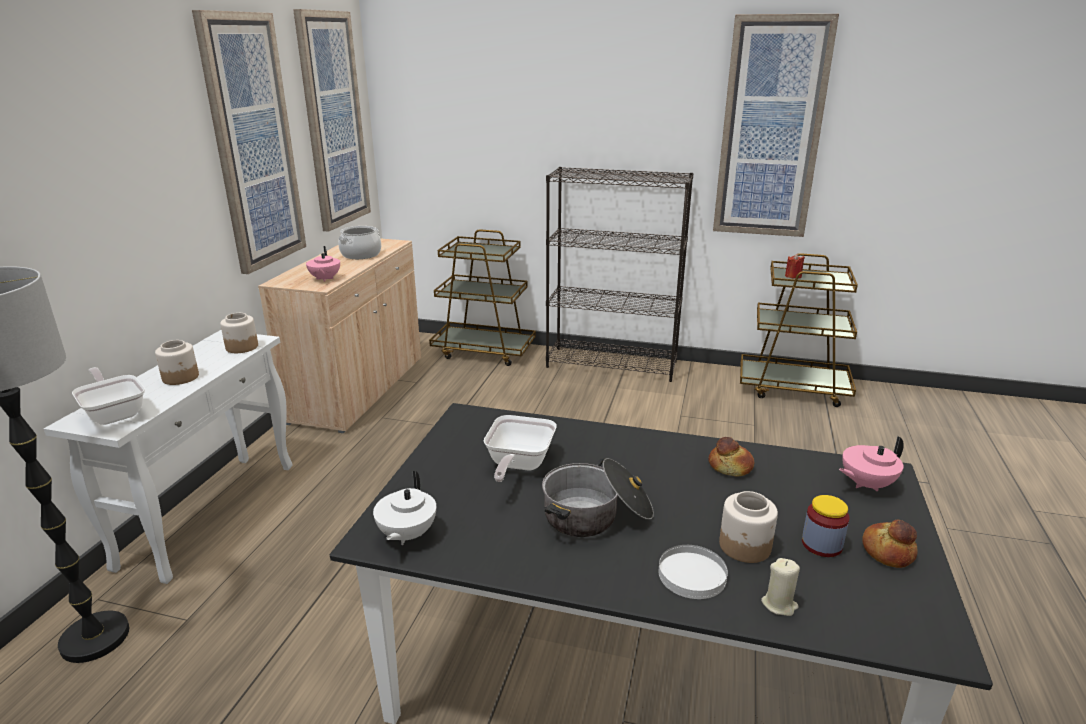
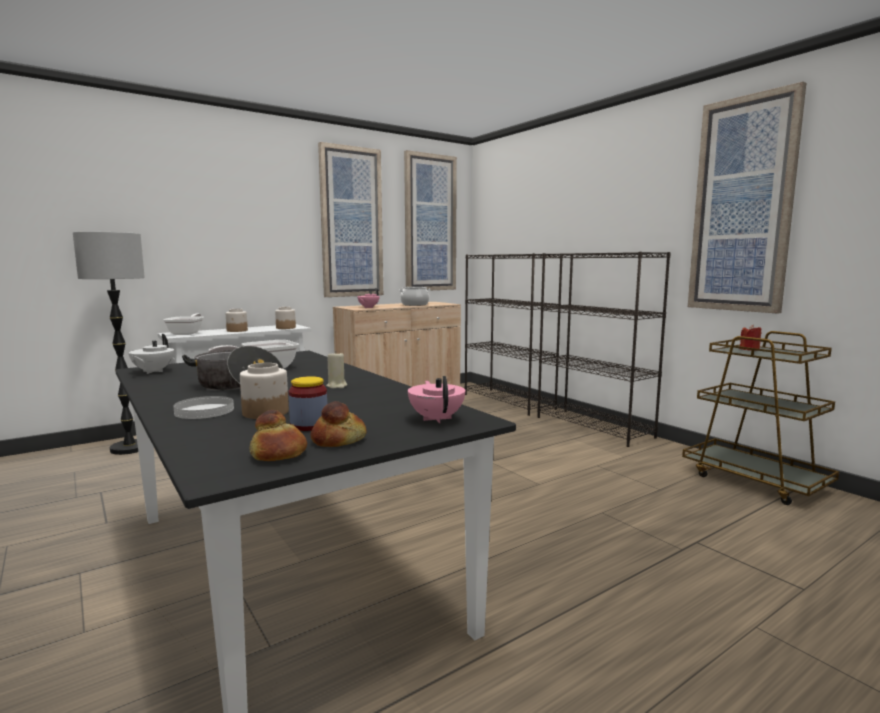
camera: 40 degrees right, 15 degrees down
white teapot [373,471,436,545] -> white teapot turned 45 degrees counterclockwise [129,334,174,374]
brown cart [429,229,536,366] -> black bookcase [465,253,563,416]
bread [708,437,754,477] -> bread moved to [250,410,307,461]
beige candle [761,558,800,616] -> beige candle moved to [326,353,347,389]
pink teapot [839,436,904,491] -> pink teapot turned 60 degrees clockwise [408,376,465,423]

